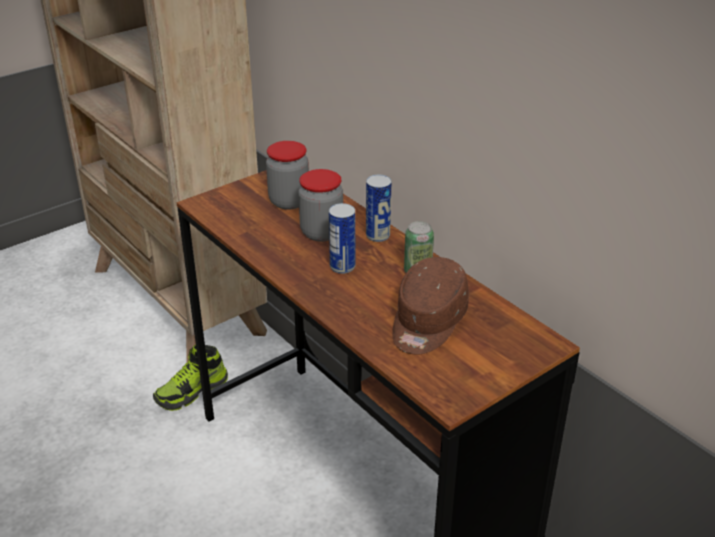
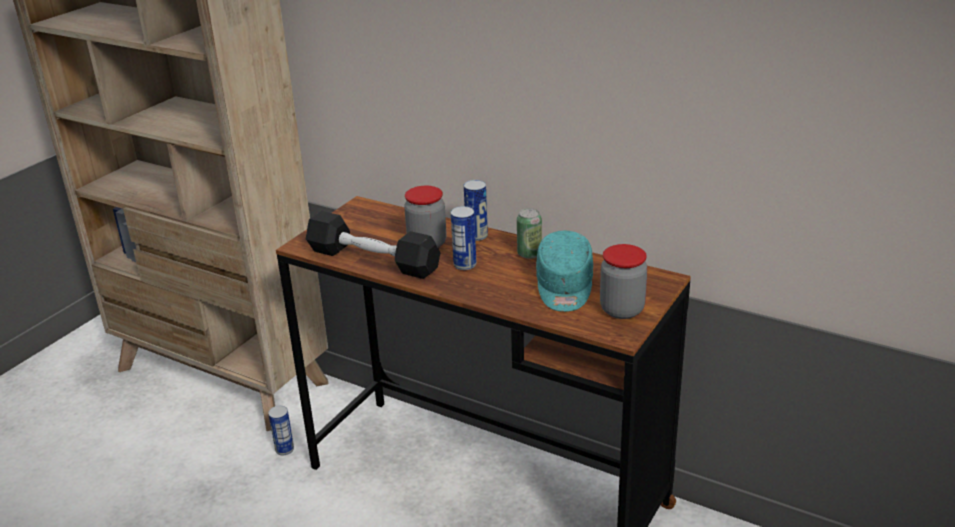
camera: 20 degrees left, 5 degrees down
shoe [153,345,228,411] -> can [268,406,294,455]
jar [266,141,309,210] -> jar moved to [600,244,648,319]
brown cap [392,257,469,355] -> turquoise cap [536,231,593,312]
none -> black dumbbell [306,211,440,279]

